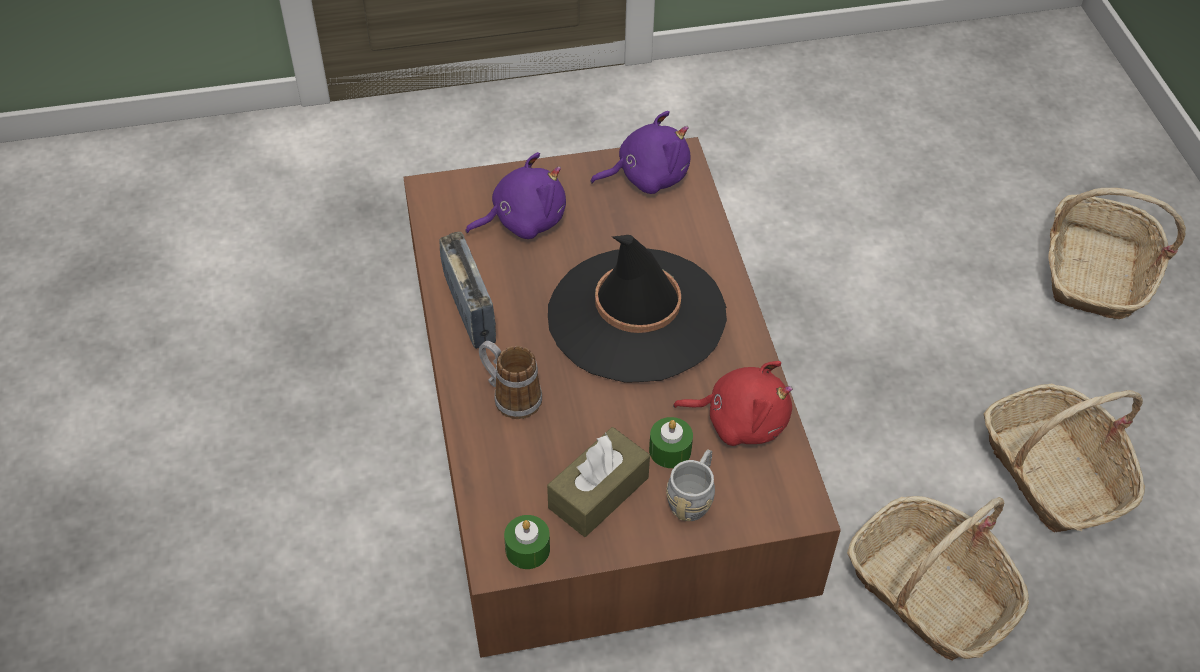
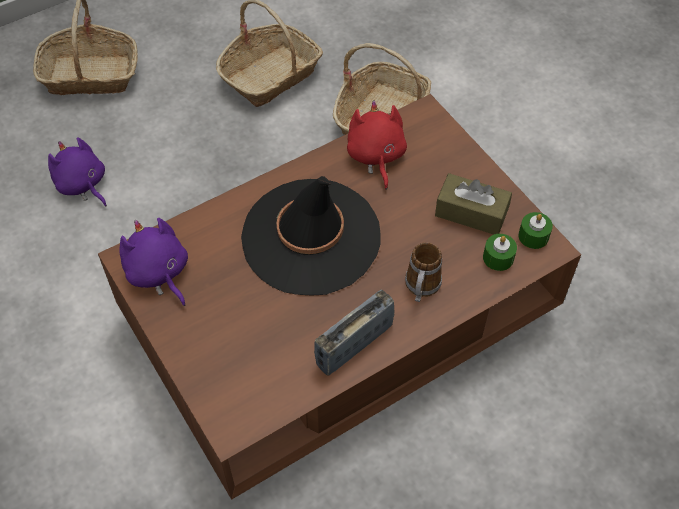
camera: 110 degrees left, 5 degrees up
purple plush toy [465,152,566,239] -> purple plush toy moved to [48,137,107,206]
green candle [649,417,693,468] -> green candle moved to [483,234,517,271]
grey mug [666,449,715,521] -> none

